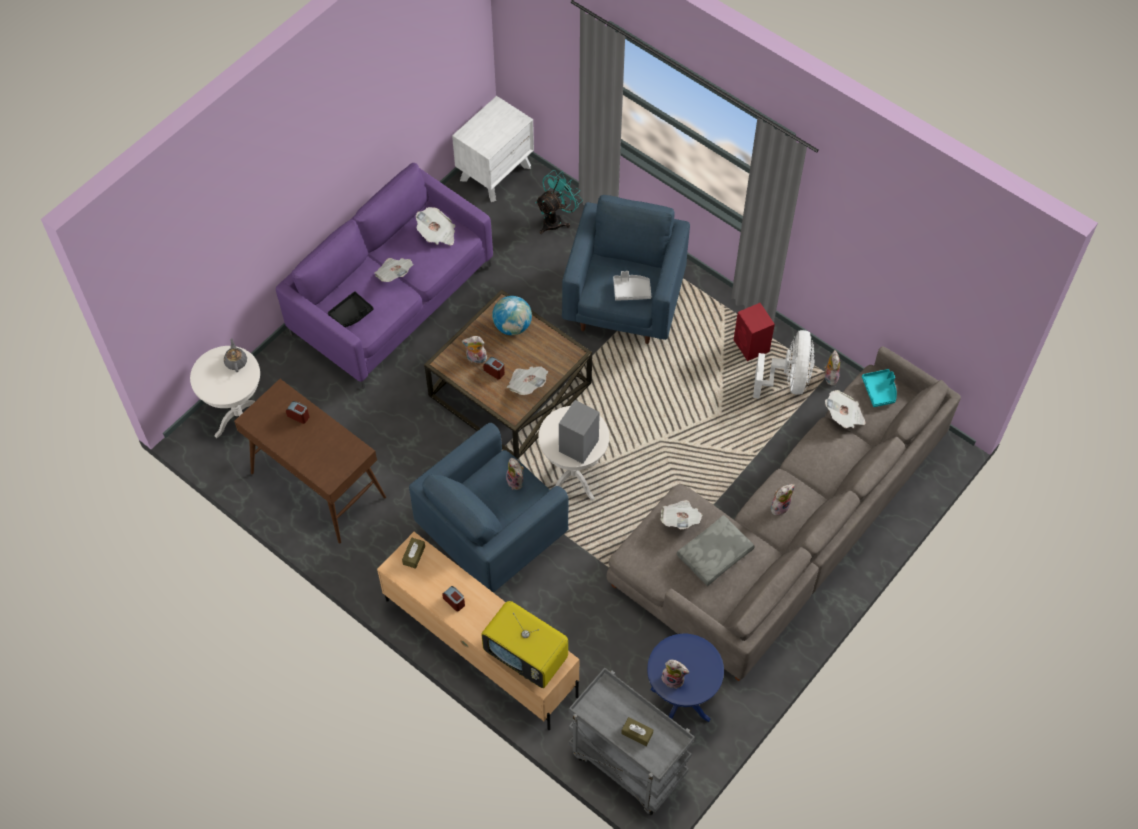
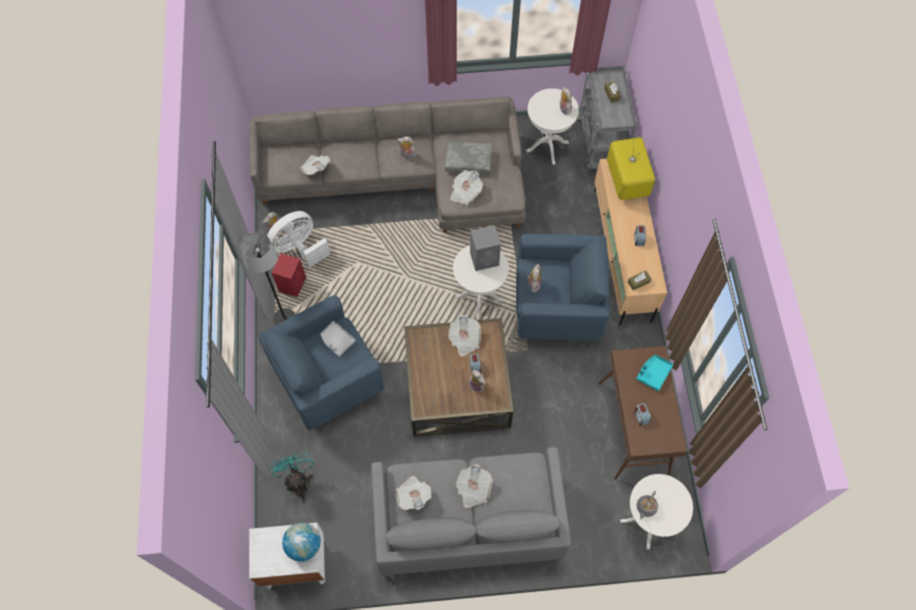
camera: 135 degrees left, 5 degrees up
purple sofa [276,163,493,389] -> grey sofa [371,447,571,576]
black tray [328,291,373,327] -> none
globe [492,296,532,335] -> globe moved to [282,523,321,562]
turquoise fan [535,170,583,234] -> turquoise fan turned 75 degrees clockwise [270,451,314,503]
blue side table [647,634,724,722] -> white side table [526,88,579,165]
turquoise tray [862,369,897,407] -> turquoise tray moved to [636,355,673,391]
none -> black floor lamp [241,232,296,325]

